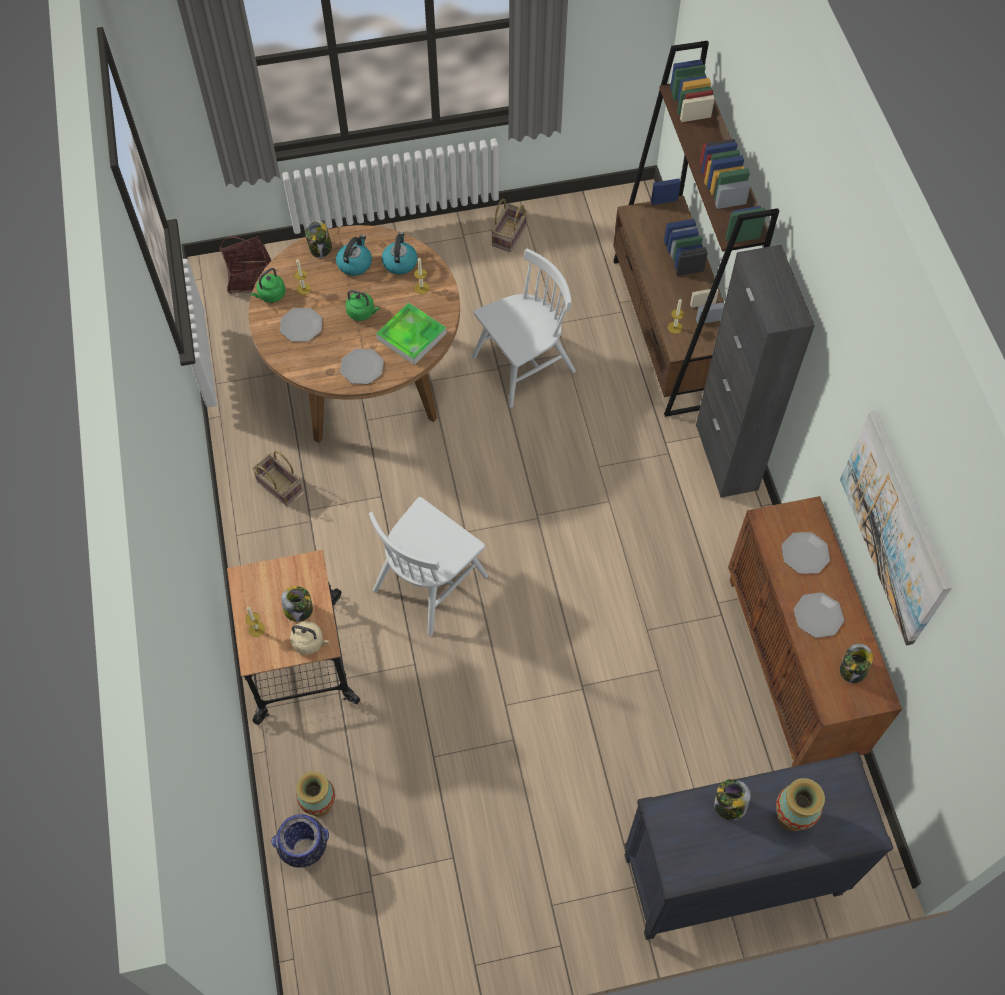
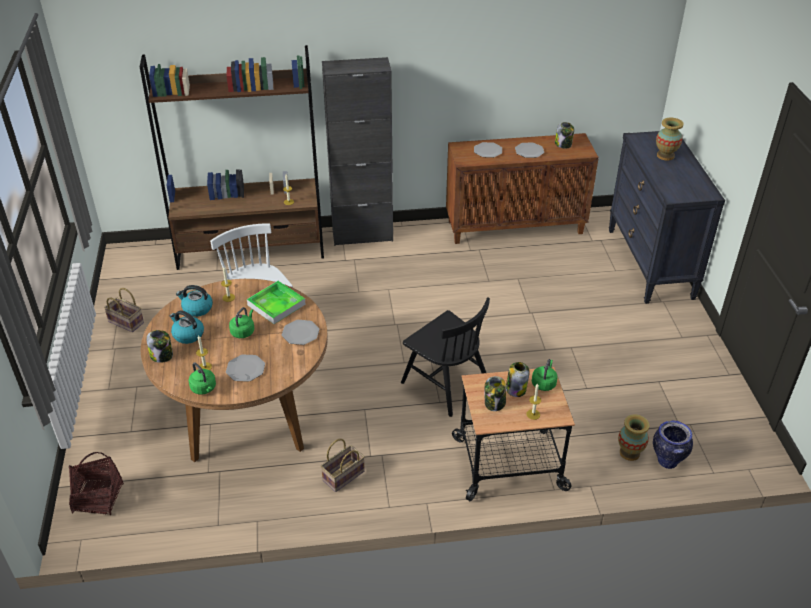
camera: 85 degrees left, 20 degrees down
beige kettle [290,621,329,655] -> green kettle [532,359,558,391]
white chair [369,497,488,636] -> black chair [401,297,490,417]
jar [714,779,751,820] -> jar moved to [485,376,506,411]
picture [840,411,952,645] -> none

